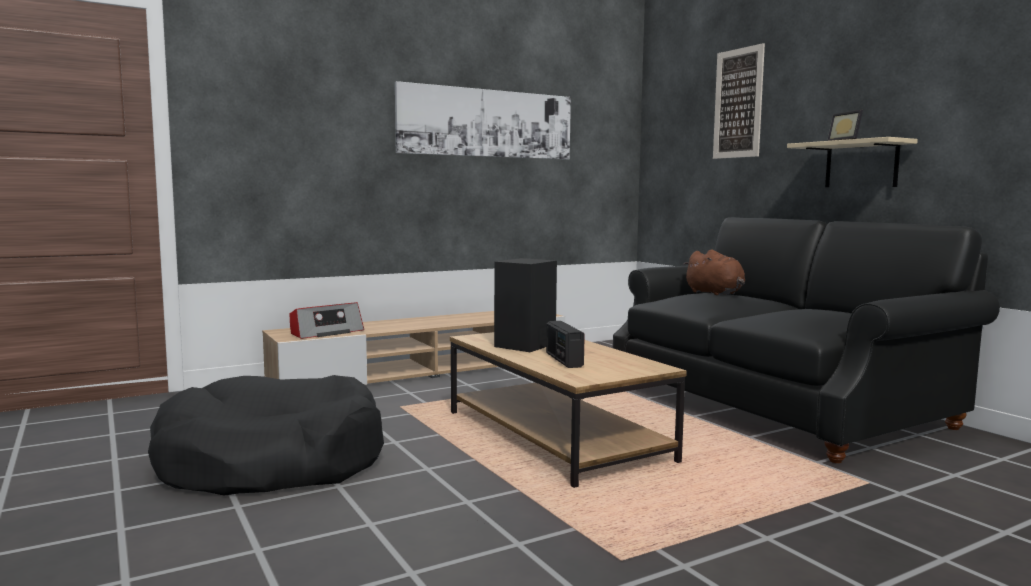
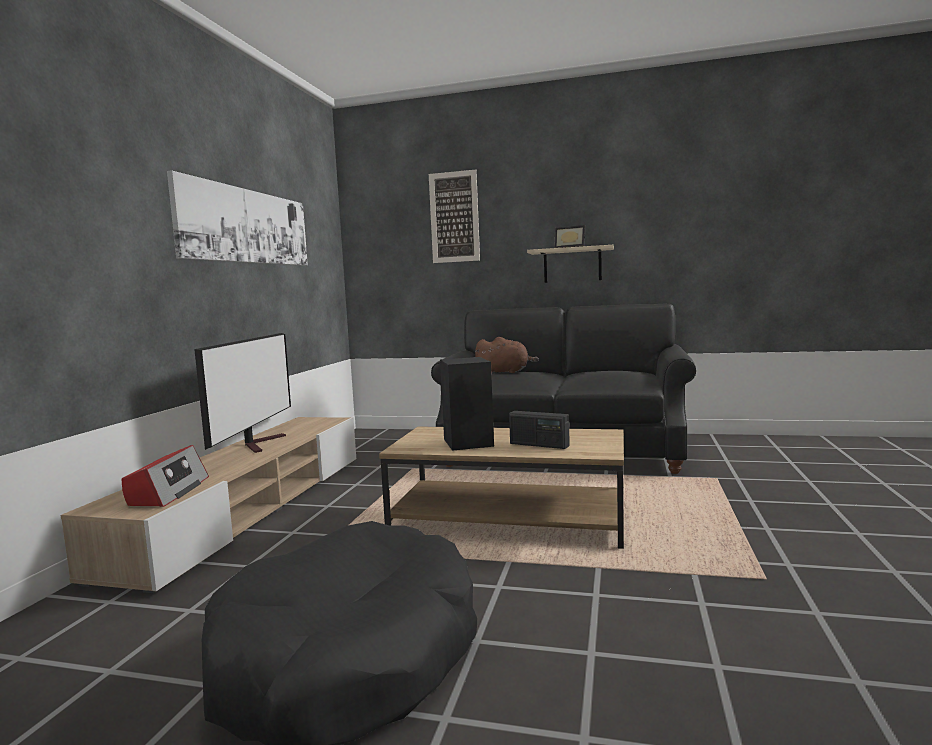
camera: 45 degrees left, 0 degrees up
none -> television [194,333,291,453]

